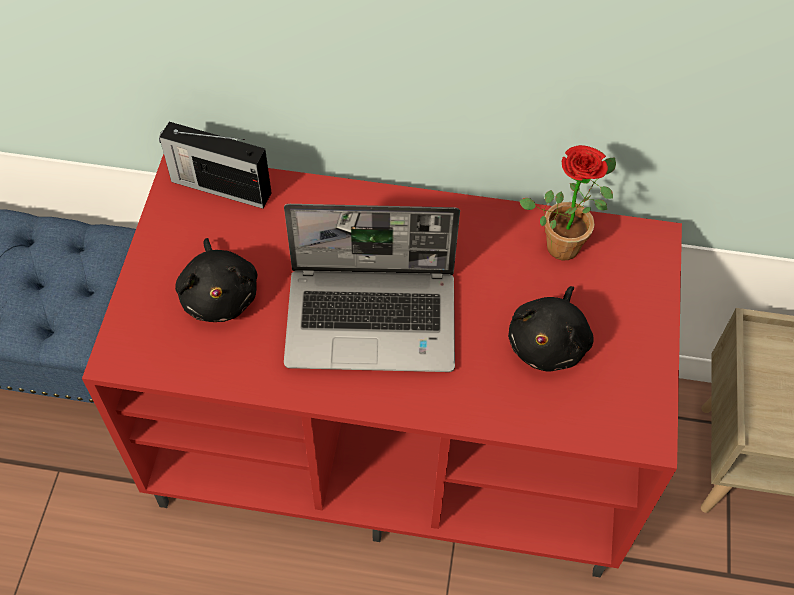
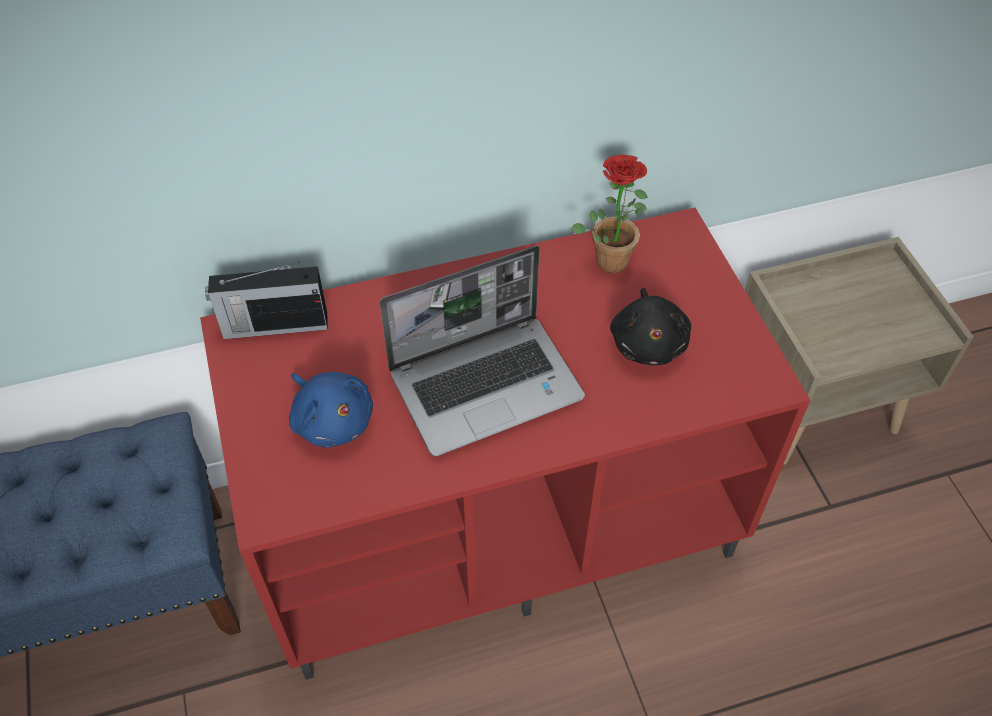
camera: 25 degrees left, 5 degrees down
black plush toy [175,238,257,322] -> blue plush toy [289,372,373,448]

